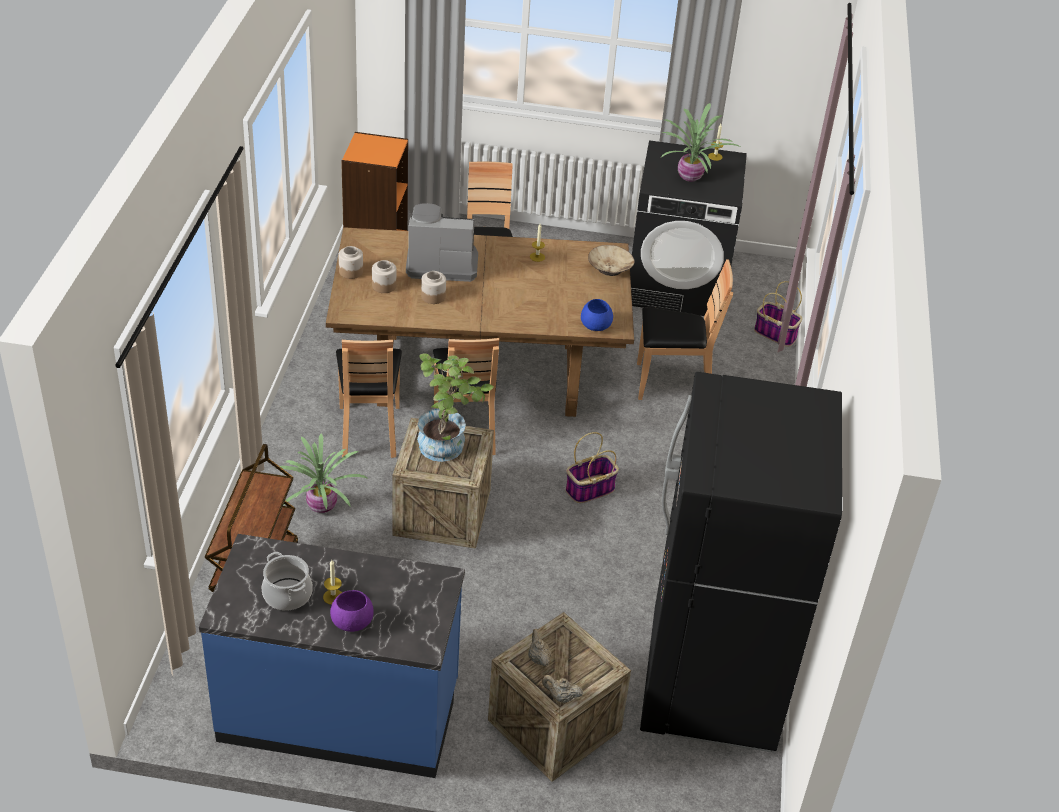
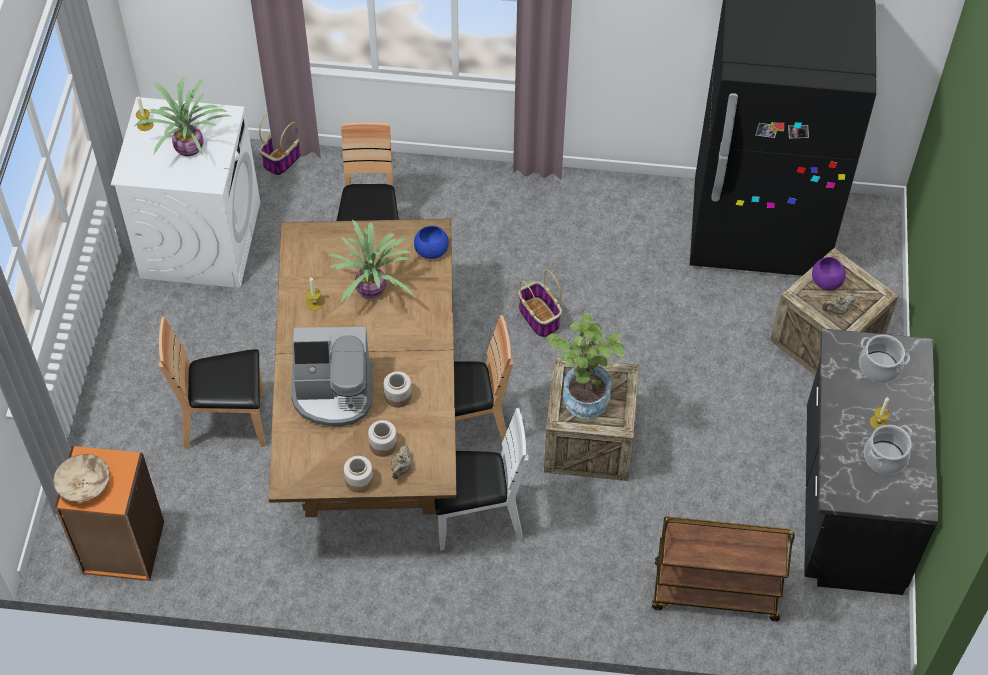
camera: 90 degrees left, 15 degrees up
blue counter [199,534,465,778] -> black counter [804,328,939,595]
potted plant [280,434,368,513] -> potted plant moved to [327,219,414,302]
purple bowl [330,590,374,632] -> purple bowl moved to [812,257,846,290]
brown chair [336,340,402,458] -> white chair [434,408,528,550]
coffee machine [406,203,478,282] -> coffee machine turned 90 degrees counterclockwise [291,327,373,427]
beige teapot [542,675,583,703] -> beige teapot moved to [391,445,412,479]
beige bowl [588,245,634,276] -> beige bowl moved to [53,454,110,502]
black washing machine [630,140,747,316] -> white washing machine [111,97,260,288]
none -> cooking pot [859,335,910,383]

